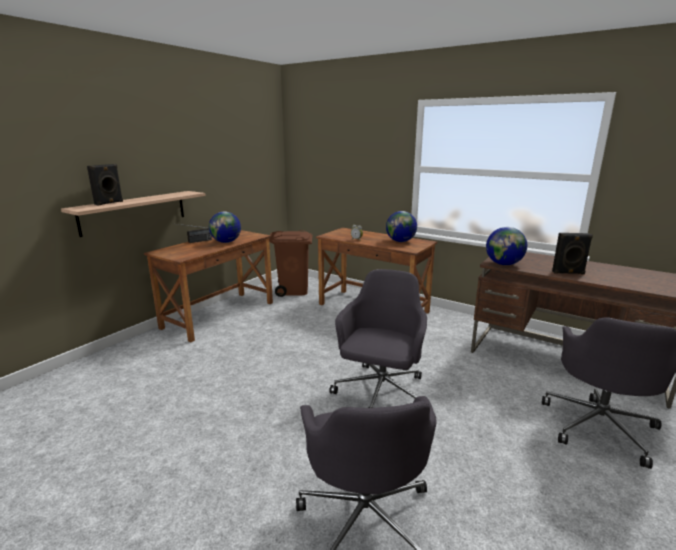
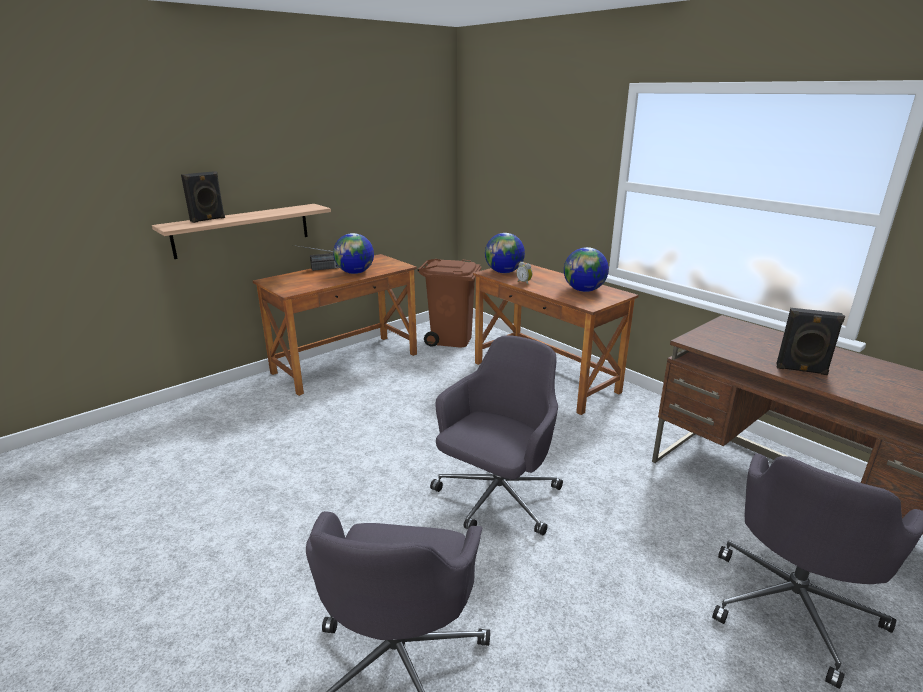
camera: 15 degrees right, 5 degrees up
globe [486,227,527,265] -> globe moved to [485,233,525,273]

